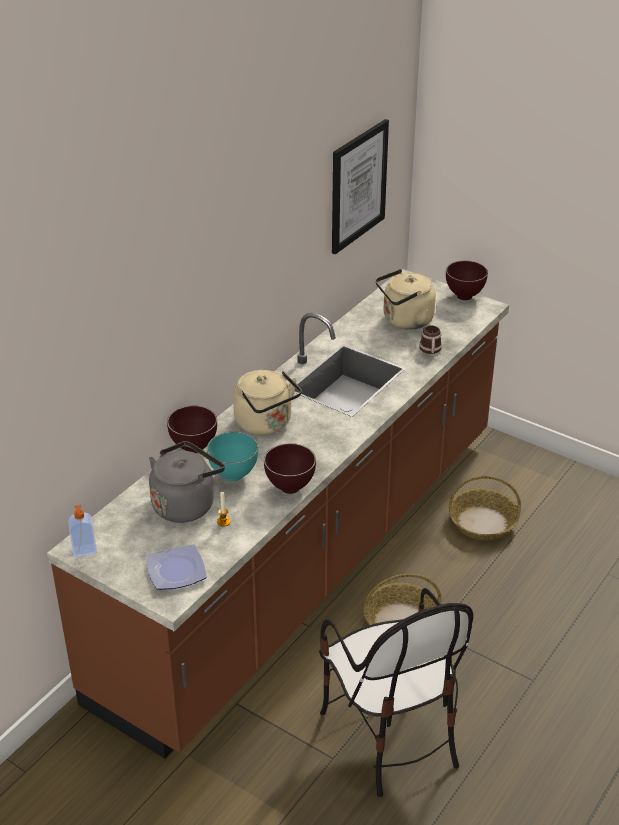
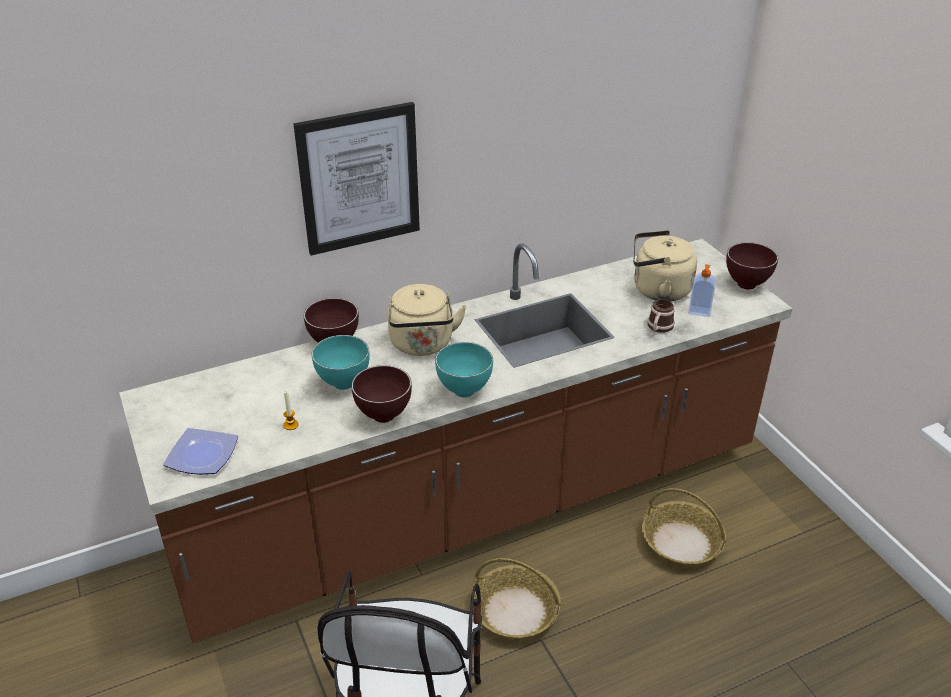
camera: 30 degrees right, 0 degrees up
soap dispenser [68,505,97,557] -> soap dispenser moved to [688,264,716,317]
grey kettle [149,441,225,523] -> none
picture [332,119,389,255] -> picture moved to [294,102,420,255]
none -> turquoise bowl [435,342,493,397]

